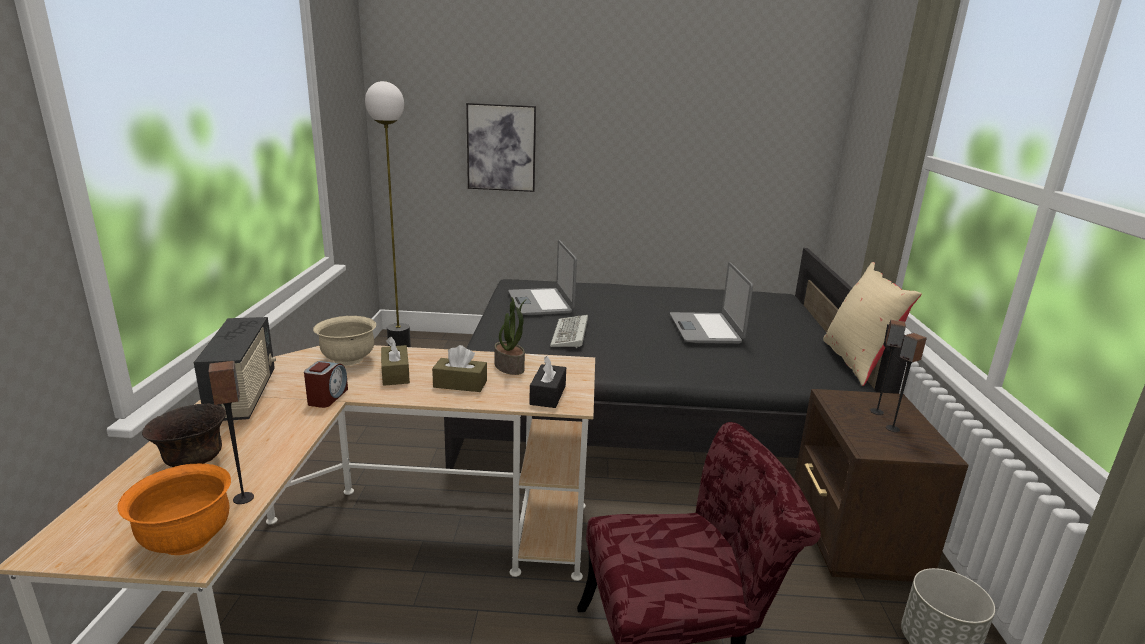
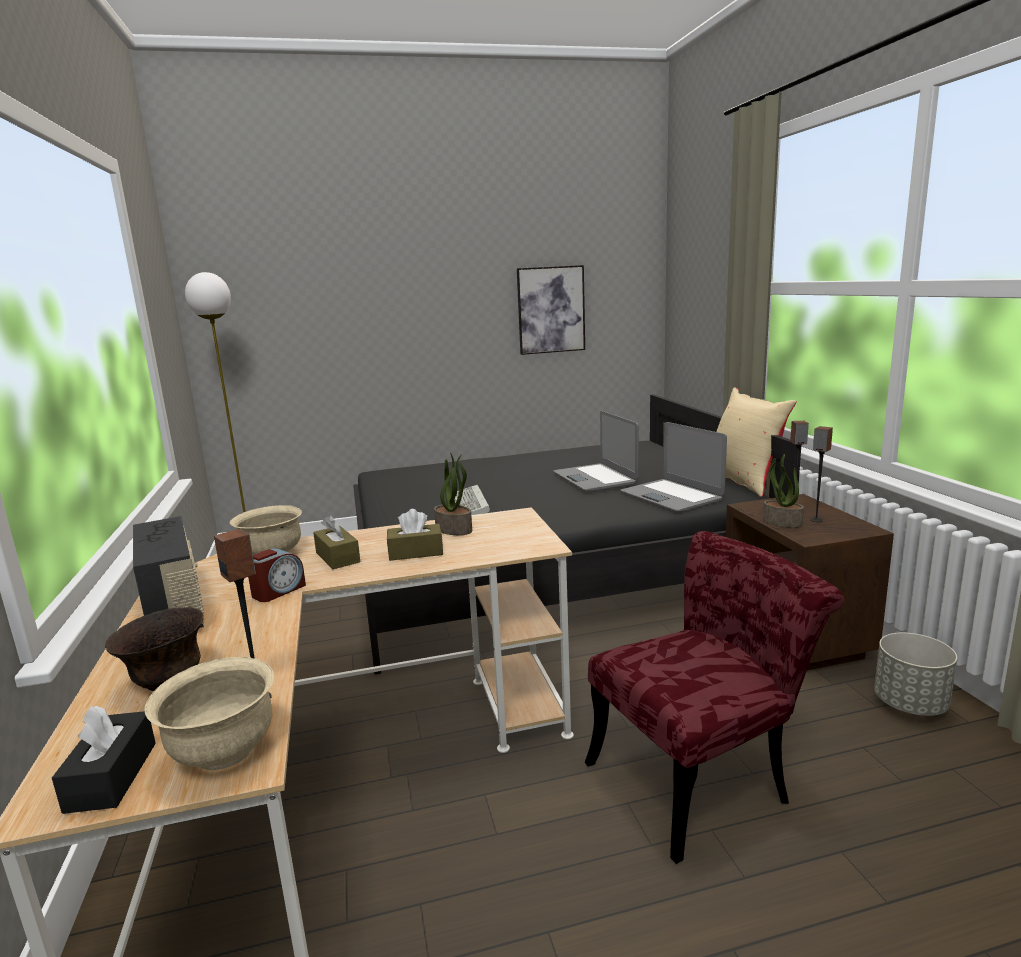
camera: 15 degrees left, 5 degrees down
orange bowl [117,463,231,555] -> beige bowl [145,657,274,770]
alarm clock [304,361,348,408] -> alarm clock turned 45 degrees clockwise [248,548,306,602]
picture [466,103,536,192] -> picture moved to [517,265,585,355]
laptop [508,240,577,315] -> laptop moved to [620,422,727,512]
black tissue box [529,356,566,408] -> black tissue box moved to [52,706,156,814]
none -> potted plant [763,454,804,528]

